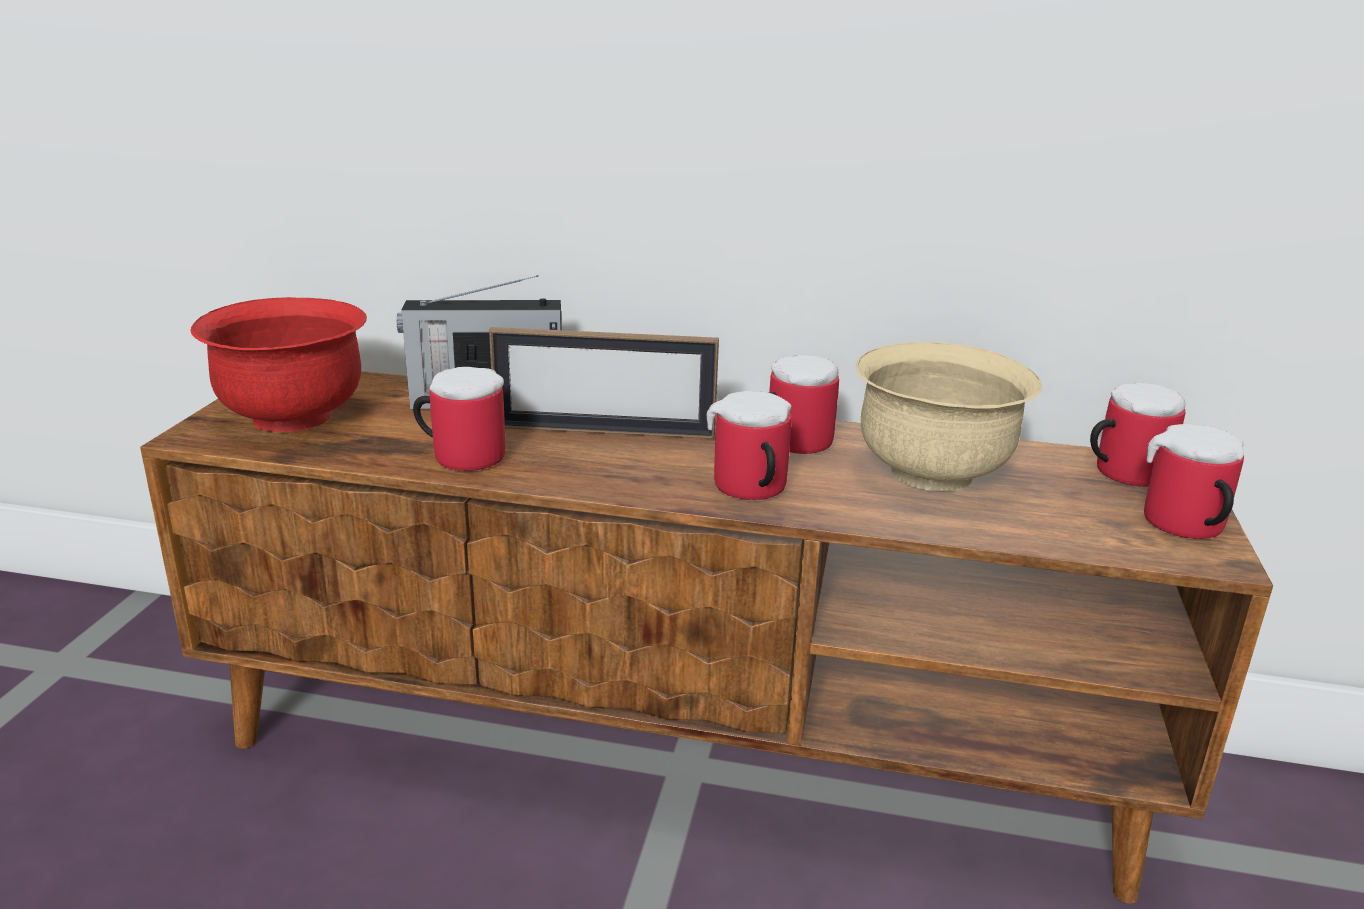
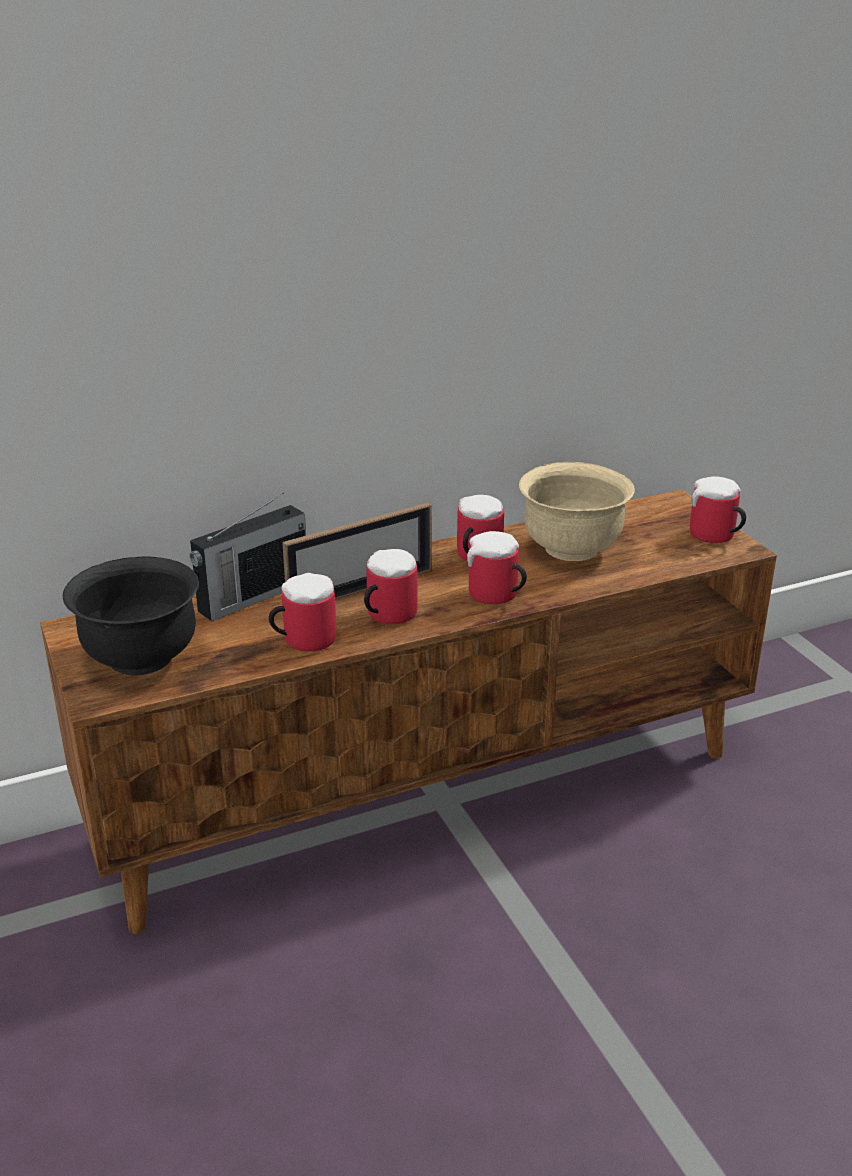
camera: 35 degrees left, 5 degrees up
red bowl [190,297,367,432] -> black bowl [63,557,199,675]
mug [1090,383,1186,487] -> mug moved to [364,549,418,624]

